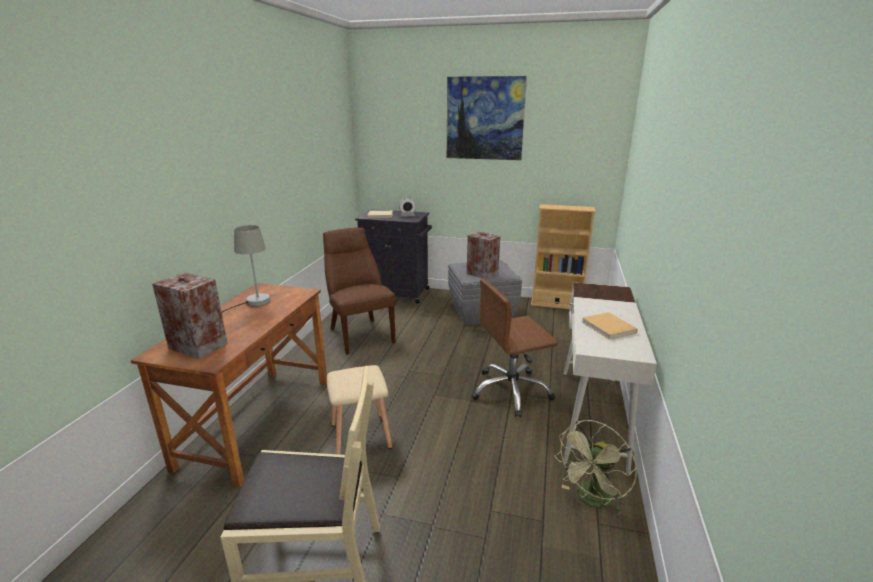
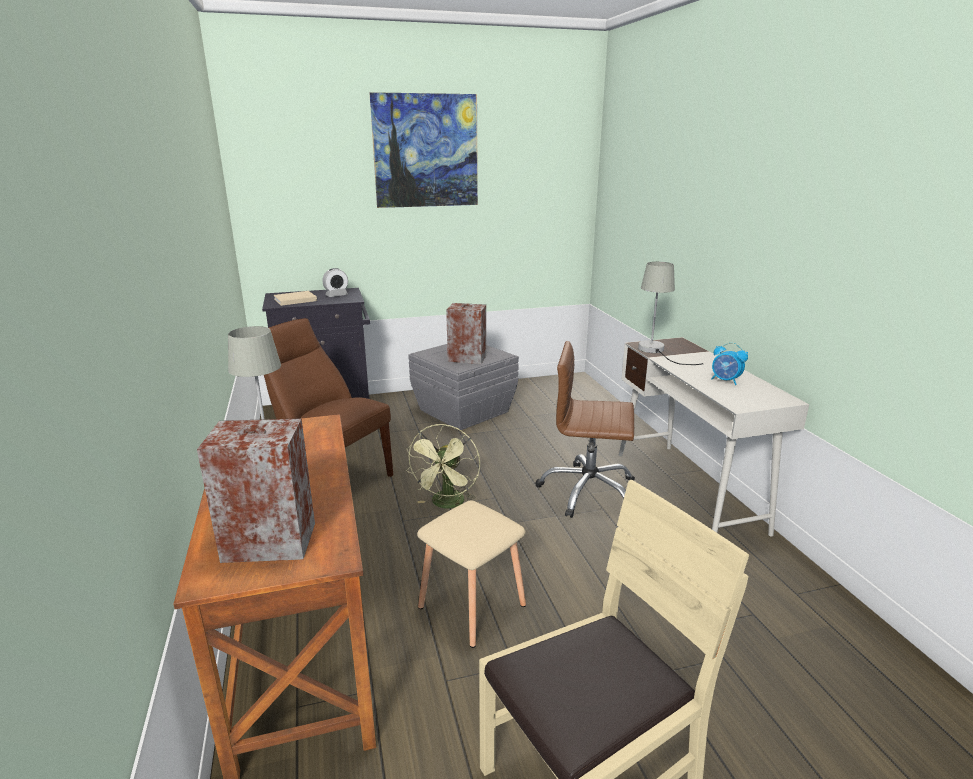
camera: 30 degrees left, 0 degrees up
brown office chair [471,278,558,417] -> brown office chair turned 60 degrees clockwise [535,341,635,518]
beige bookcase [531,204,596,309] -> none
green fan [554,420,637,515] -> green fan moved to [406,424,480,508]
beige book [582,312,638,340] -> alarm clock [711,343,748,385]
none -> grey table lamp [638,262,703,365]

